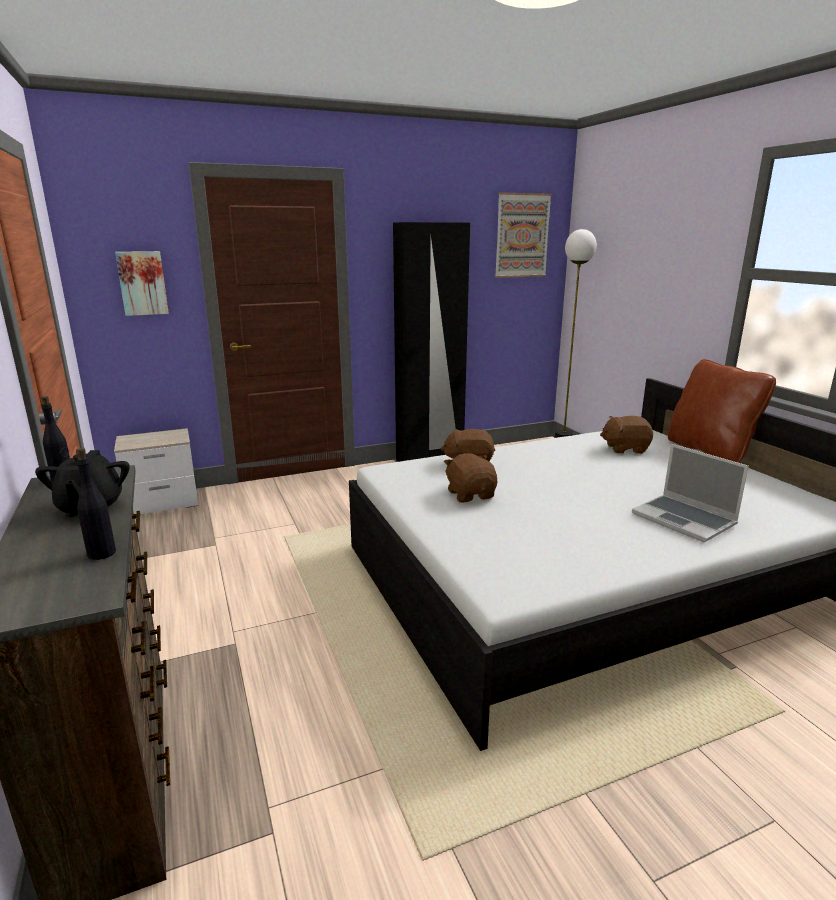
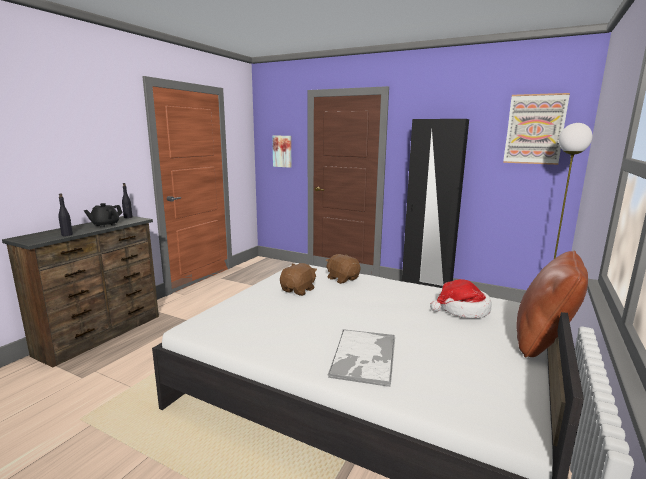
camera: 50 degrees right, 5 degrees down
nightstand [114,428,198,515] -> none
brown plush toy [600,416,653,454] -> hat [430,279,492,318]
laptop [632,444,749,542] -> tray [327,329,395,387]

